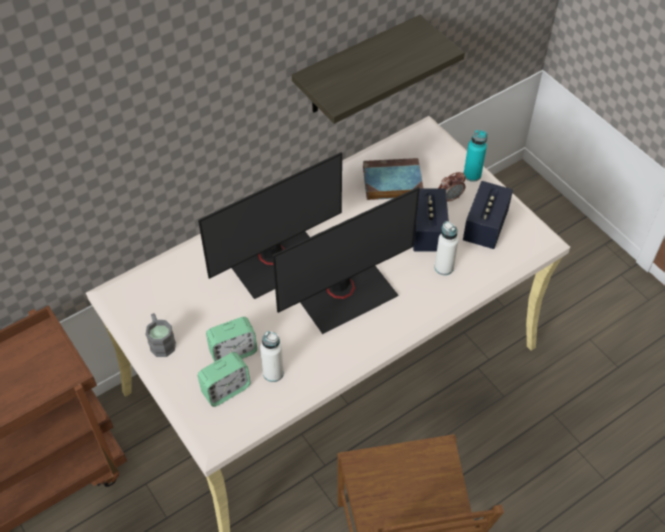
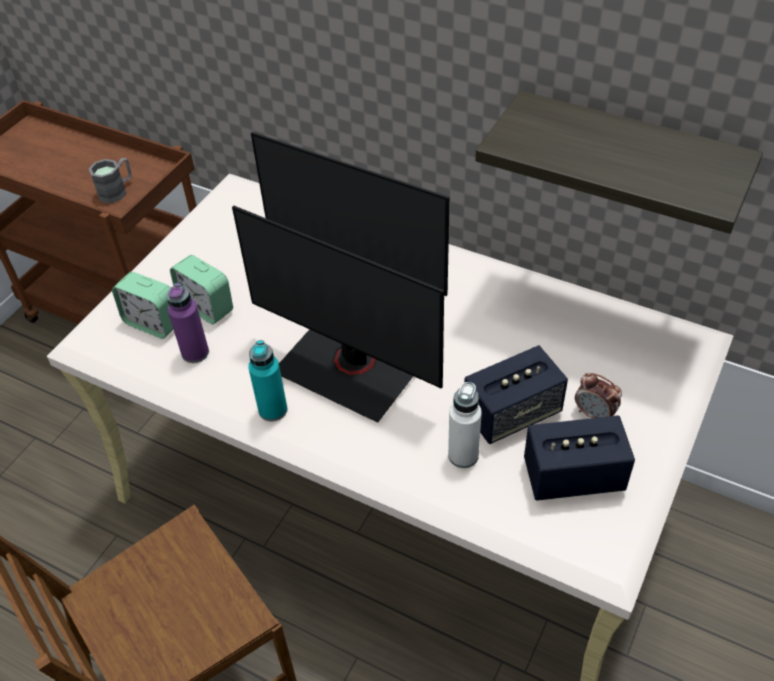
camera: 65 degrees right, 5 degrees down
grey mug [145,313,176,357] -> grey mug moved to [89,158,131,203]
white bottle [260,331,284,382] -> purple bottle [167,283,209,363]
book [363,158,423,200] -> none
turquoise bottle [464,130,487,182] -> turquoise bottle moved to [248,340,287,422]

